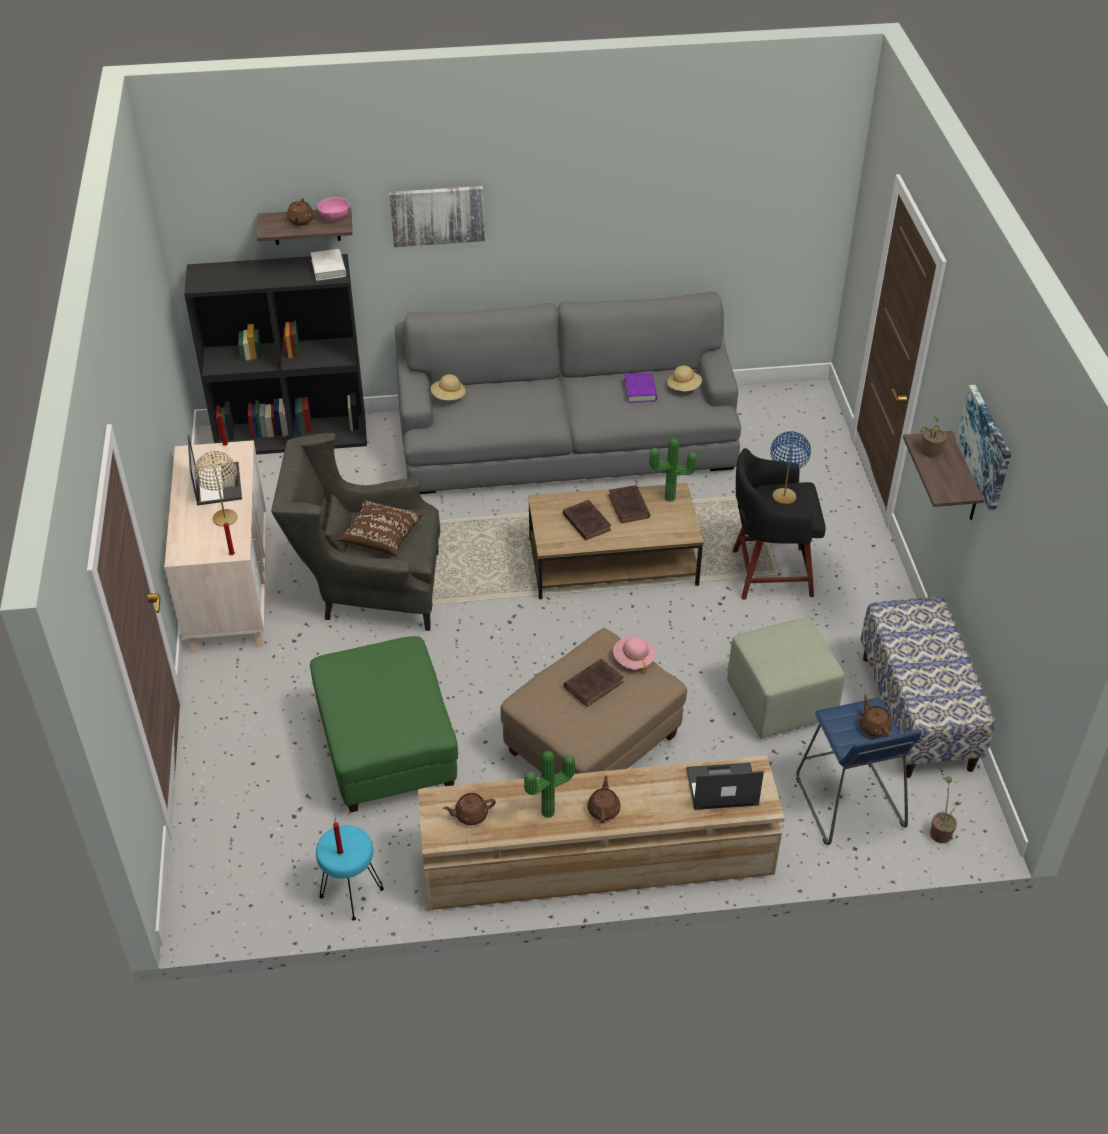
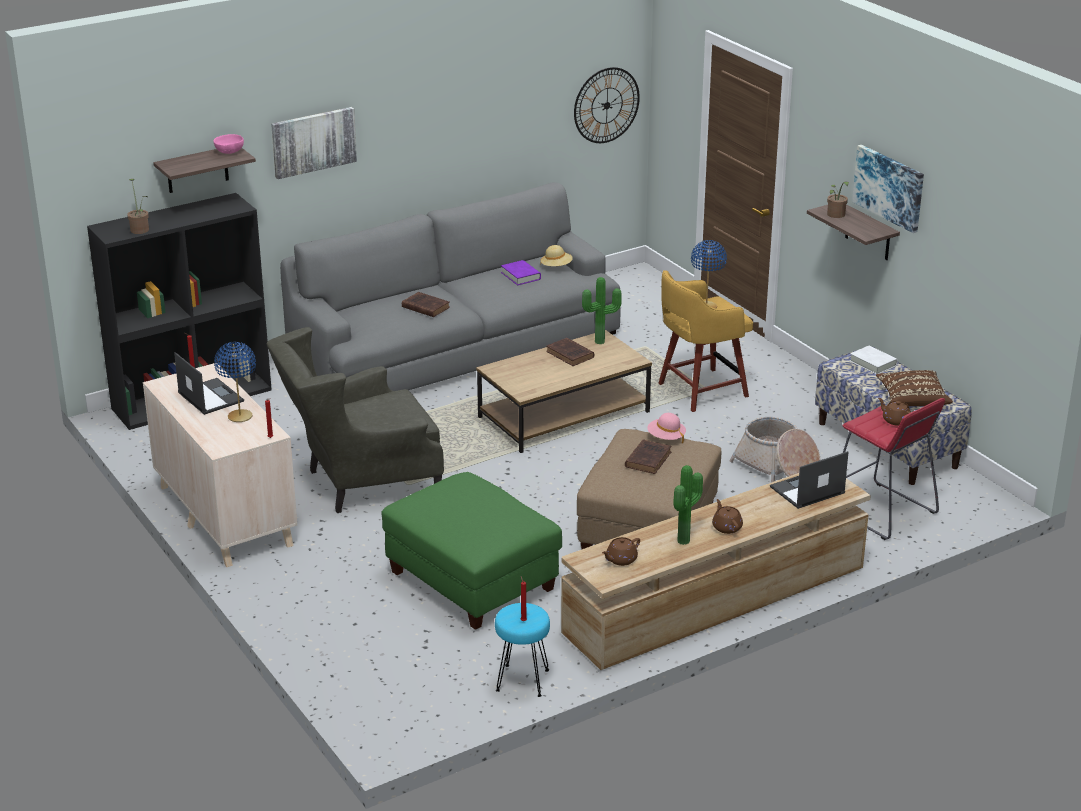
camera: 25 degrees left, 15 degrees down
beige table lamp [194,451,237,526] -> blue table lamp [214,342,256,422]
brown teapot [287,198,314,226] -> none
white book [311,249,346,281] -> white book moved to [850,345,898,374]
brown pillow [337,499,422,557] -> brown pillow moved to [876,370,953,406]
beige hat [431,374,466,400] -> none
brown book [563,500,611,540] -> brown book moved to [402,292,450,317]
green ottoman [727,617,845,739] -> basket [729,417,820,482]
black stool [733,448,826,600] -> yellow stool [658,270,753,412]
blue stool [796,698,922,845] -> red stool [842,398,945,540]
potted plant [930,776,961,843] -> potted plant moved to [127,179,149,234]
none -> wall clock [574,67,640,143]

